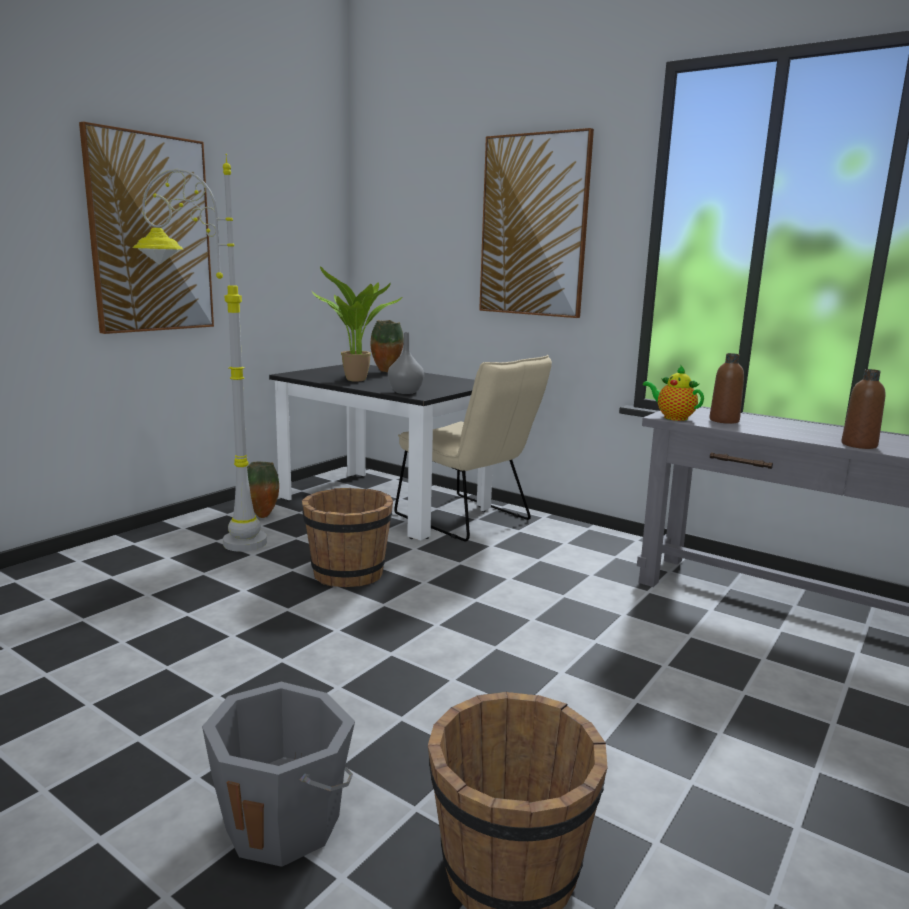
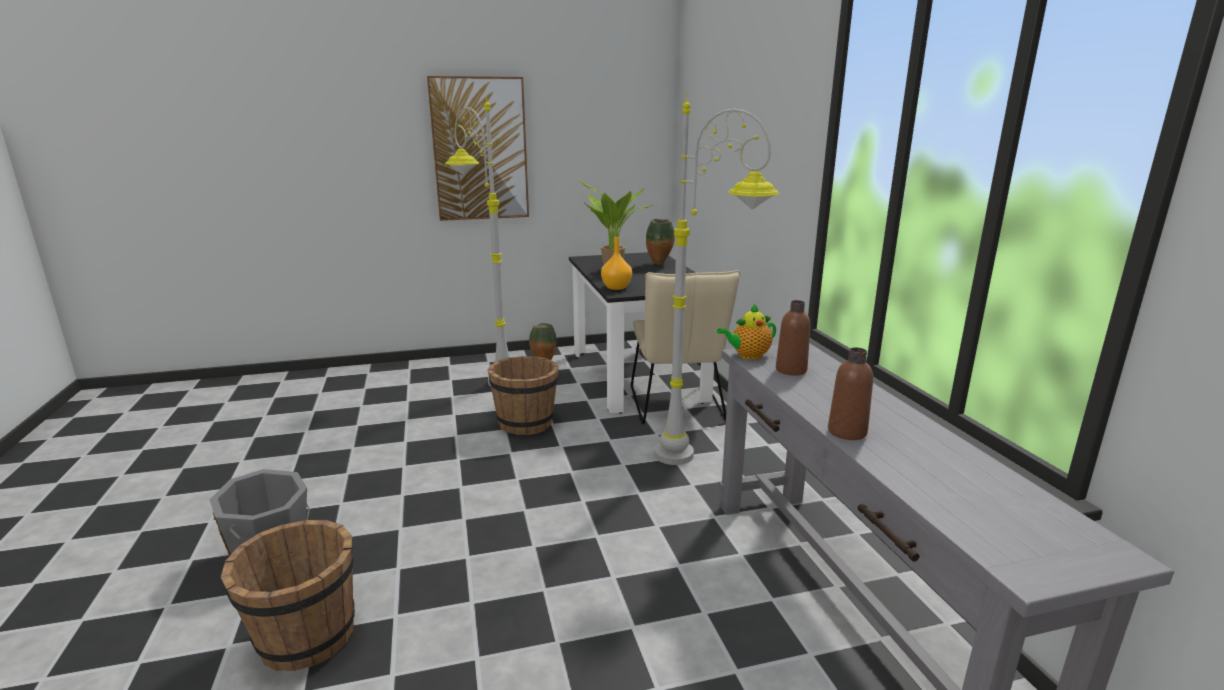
camera: 40 degrees right, 5 degrees up
grey vase [388,332,424,394] -> orange vase [601,237,632,290]
picture [479,128,594,318] -> none
teapot [643,364,704,421] -> teapot turned 105 degrees counterclockwise [717,304,776,360]
none -> grey floor lamp [654,93,779,465]

